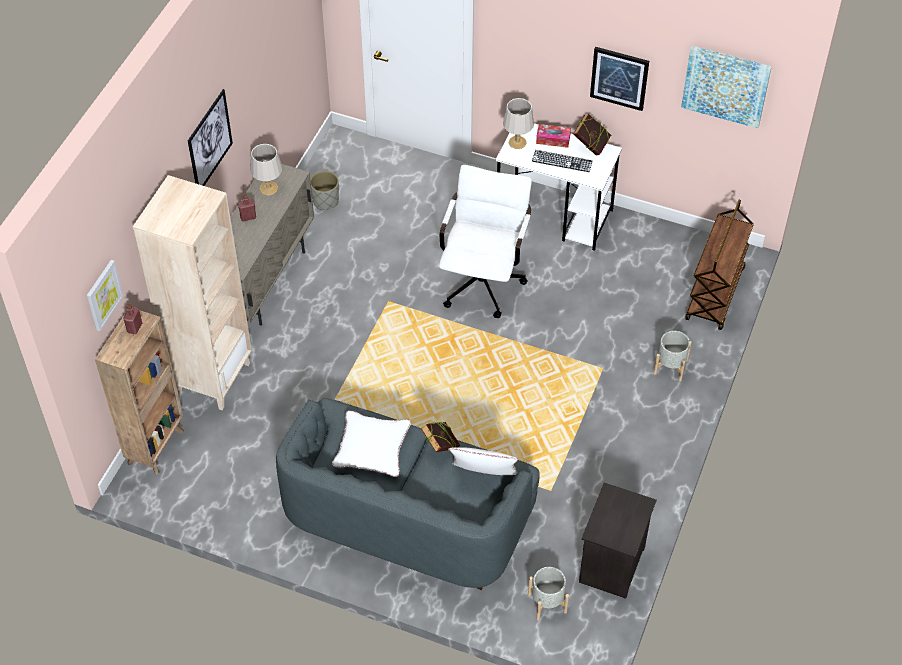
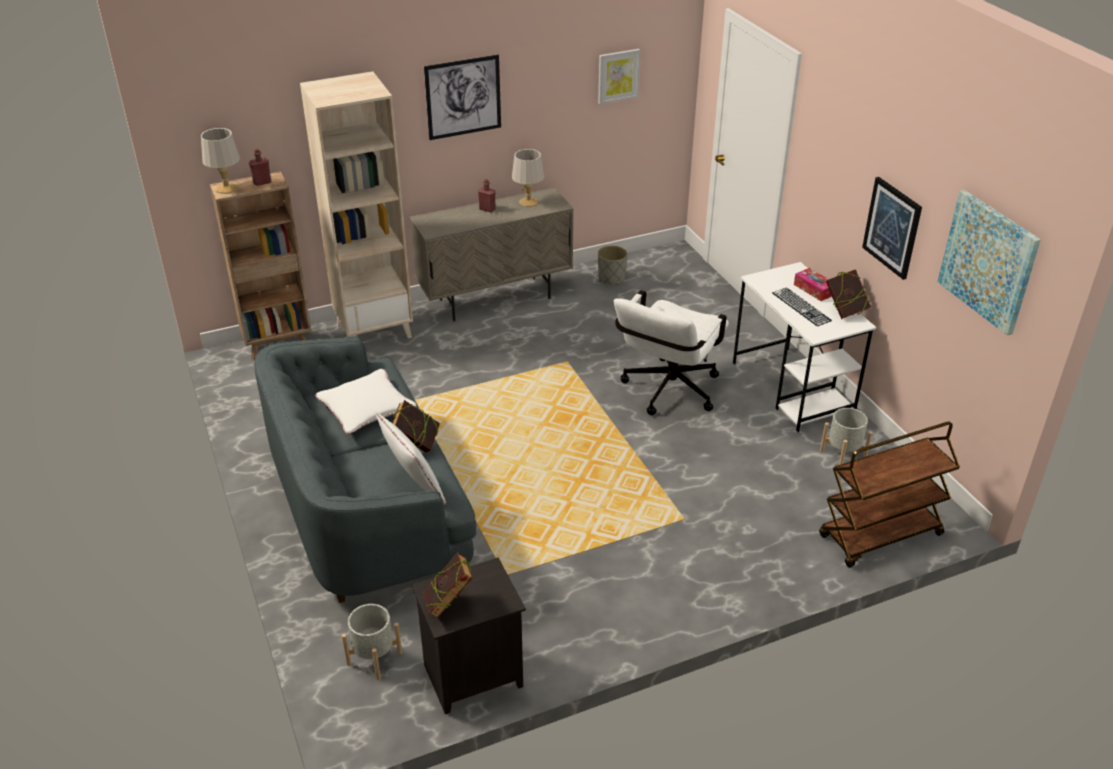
camera: 45 degrees right, 15 degrees down
picture [87,260,124,331] -> picture moved to [598,49,640,104]
white office chair [439,165,532,318] -> white office chair turned 150 degrees clockwise [614,290,729,415]
grey table lamp [503,98,534,149] -> grey table lamp moved to [201,128,240,194]
grey planter [654,331,692,381] -> grey planter moved to [820,408,872,465]
none -> book [423,552,473,619]

